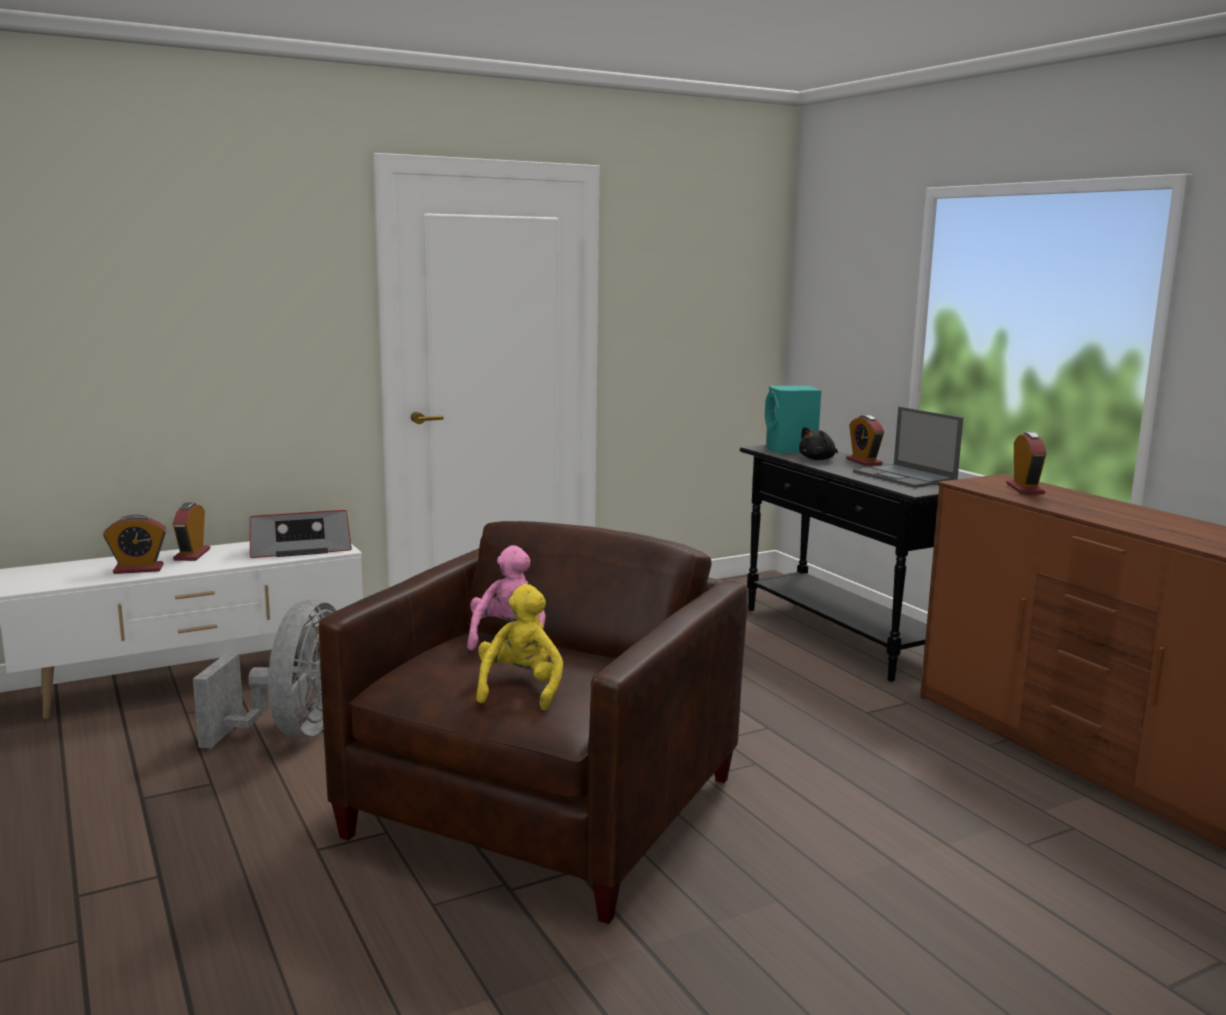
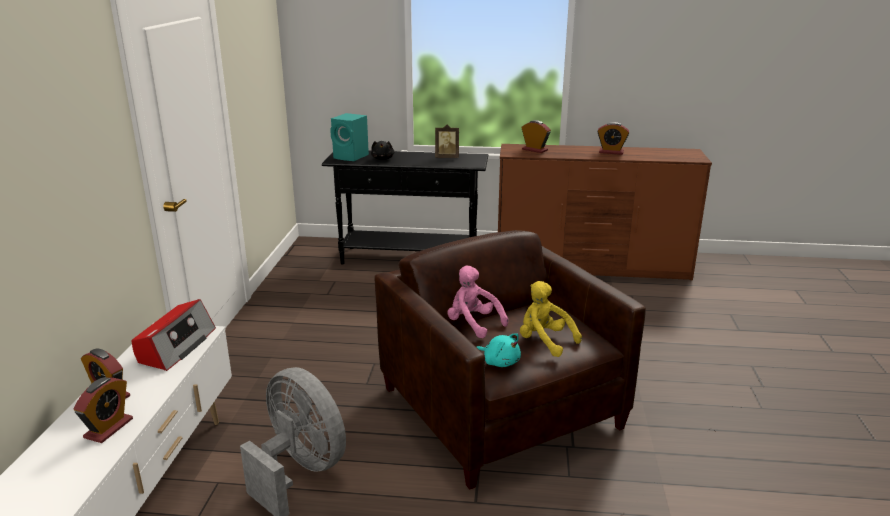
camera: 55 degrees left, 10 degrees up
alarm clock [846,415,884,466] -> alarm clock moved to [597,122,629,155]
laptop [853,407,963,488] -> picture frame [435,125,459,158]
none -> turquoise plush toy [477,333,521,367]

